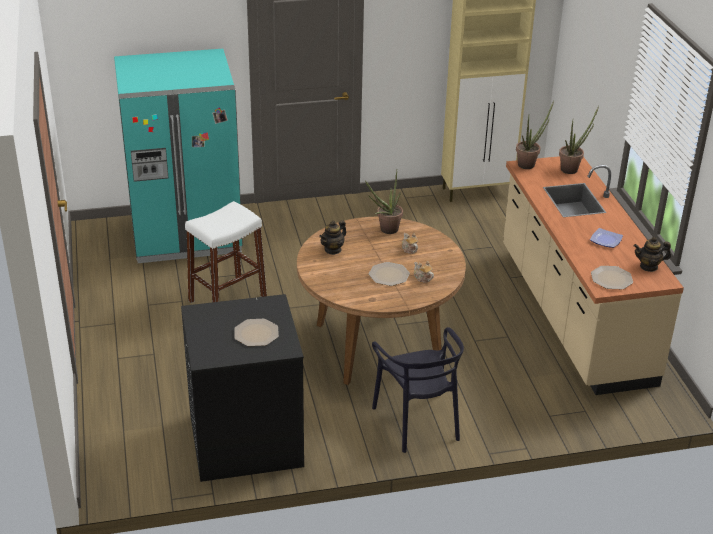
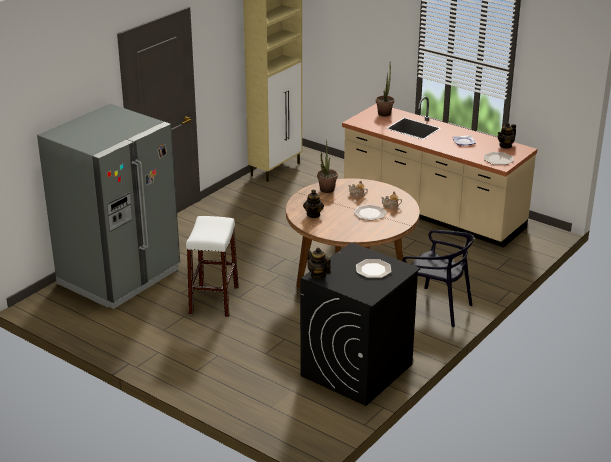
camera: 40 degrees left, 5 degrees down
turquoise fridge [114,49,243,263] -> grey fridge [37,104,180,309]
potted plant [516,101,554,169] -> none
none -> teapot [307,248,331,279]

